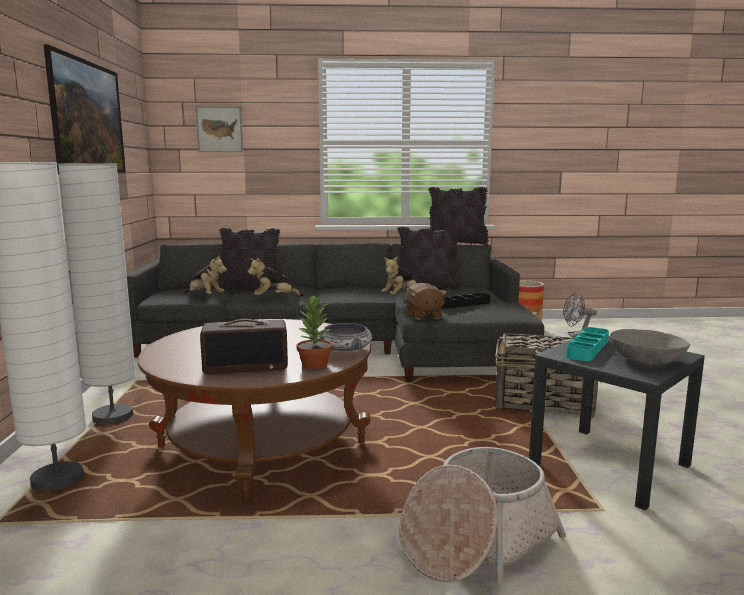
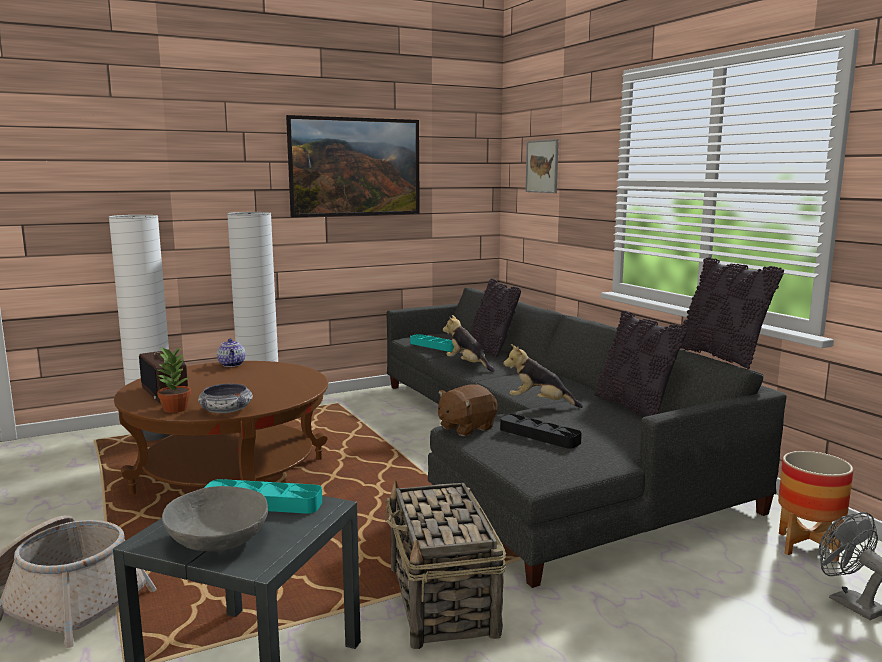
camera: 65 degrees right, 0 degrees up
plush toy [183,254,227,294] -> turquoise tray [410,334,454,352]
none -> teapot [217,339,246,367]

